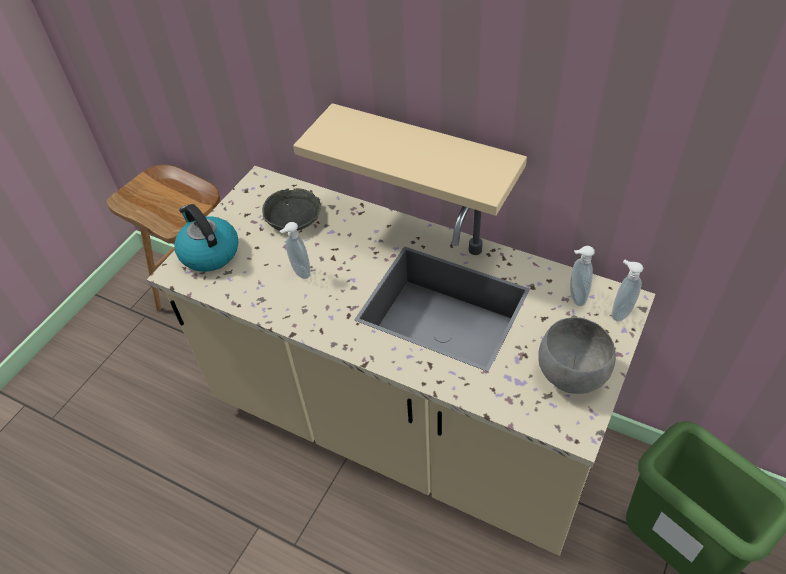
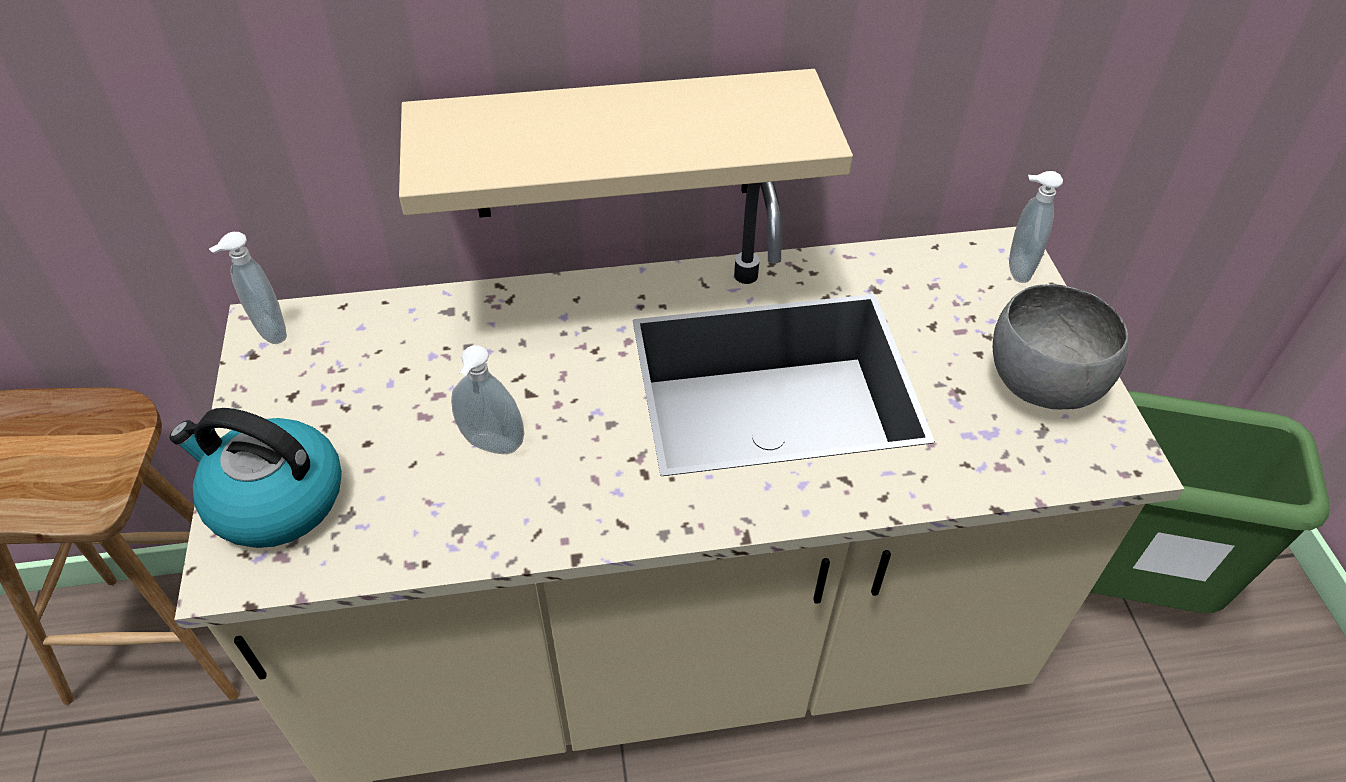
camera: 40 degrees left, 0 degrees up
grey bowl [262,188,321,231] -> none
soap dispenser [570,246,595,306] -> soap dispenser moved to [209,232,287,344]

